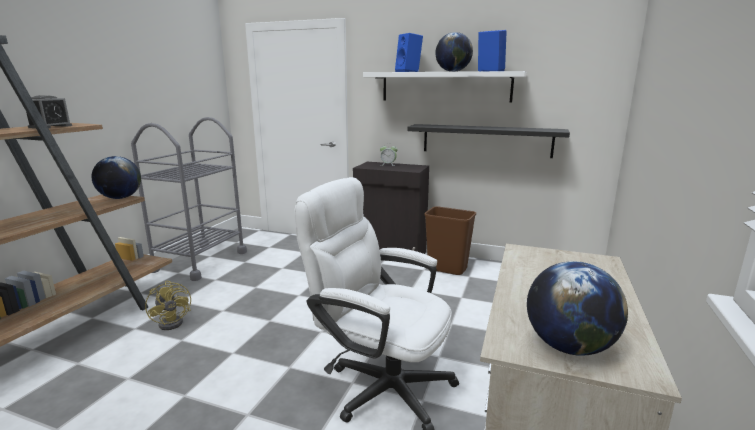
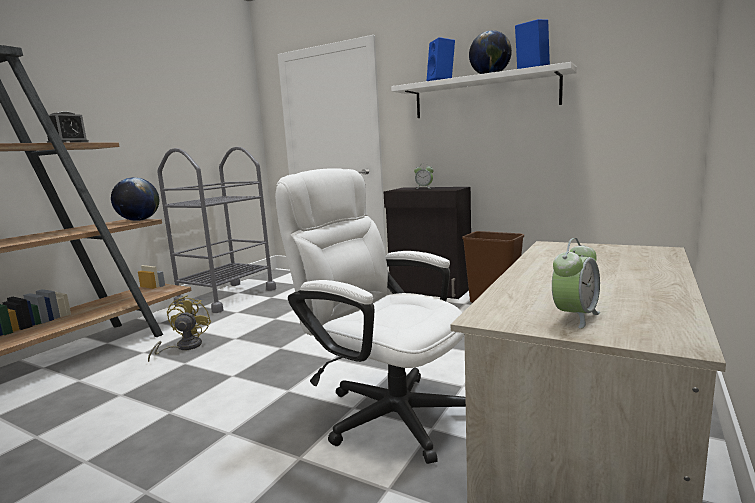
camera: 10 degrees right, 5 degrees down
yellow fan [145,281,191,330] -> yellow fan turned 150 degrees counterclockwise [148,295,211,362]
black shelf [407,124,570,158] -> none
globe [527,261,628,356] -> alarm clock [552,238,600,329]

